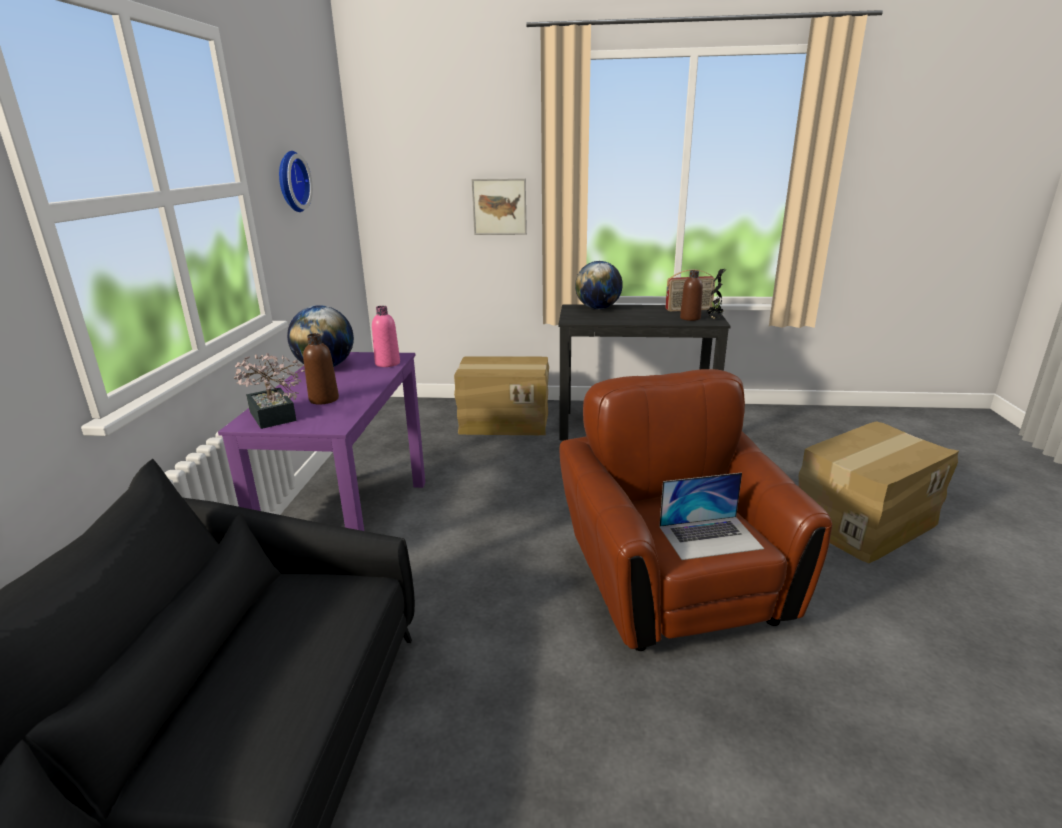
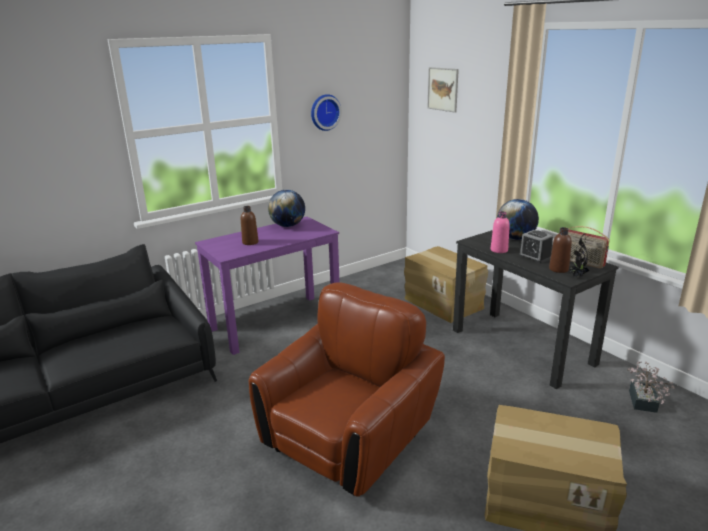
camera: 50 degrees right, 0 degrees up
potted plant [234,353,305,429] -> potted plant moved to [627,361,675,413]
pink bottle [372,306,400,367] -> pink bottle moved to [491,211,510,253]
picture [472,178,527,235] -> picture moved to [427,67,459,113]
laptop [659,473,764,560] -> none
none -> alarm clock [519,230,553,263]

